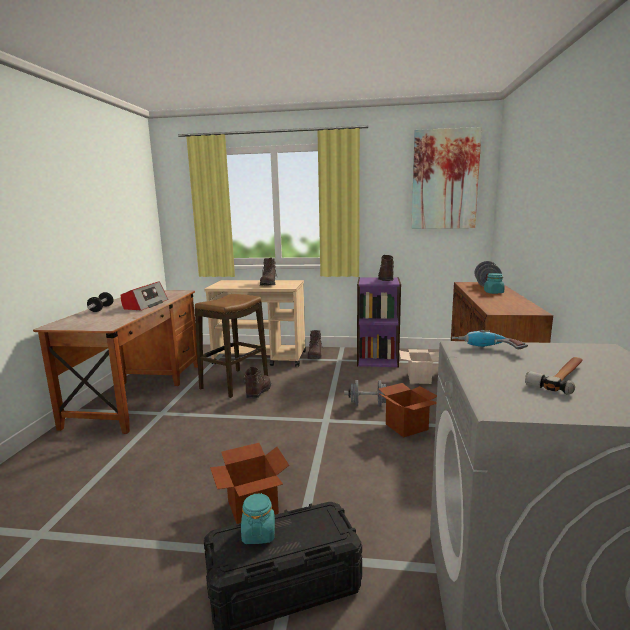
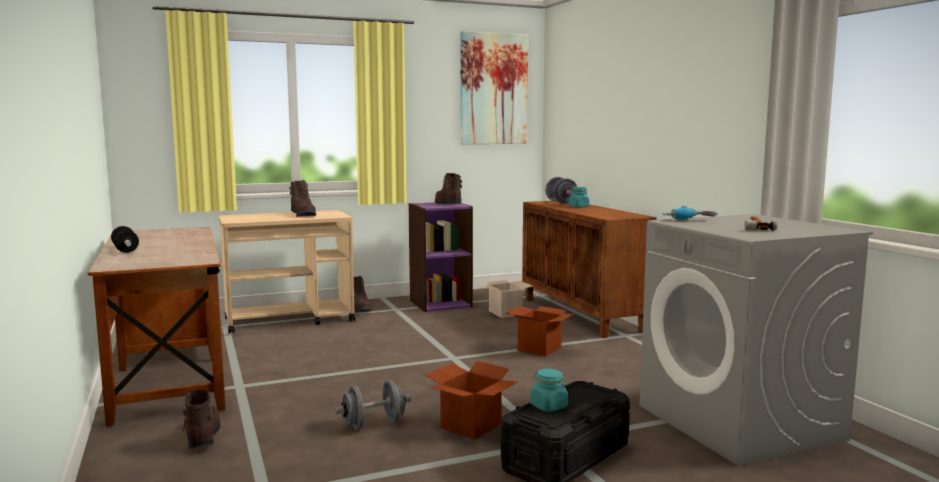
camera: 30 degrees left, 5 degrees down
radio [121,281,168,311] -> none
stool [195,294,268,398] -> none
brown boot [243,367,271,399] -> brown boot moved to [182,390,221,449]
grey dumbbell [344,380,386,407] -> grey dumbbell moved to [335,380,411,429]

